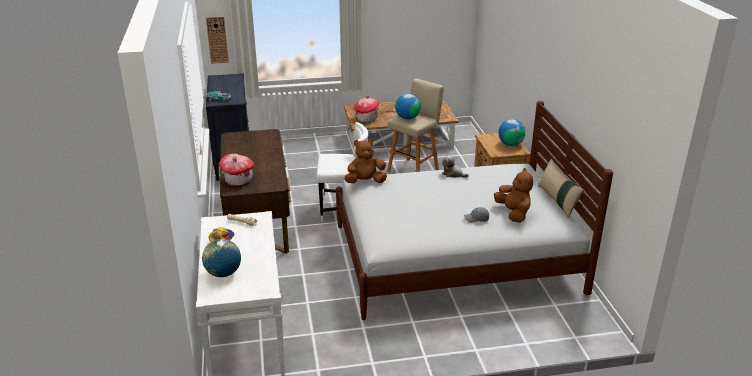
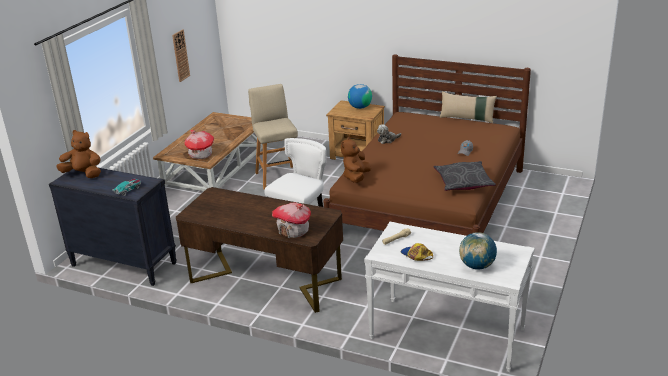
camera: 55 degrees left, 0 degrees up
wall clock [206,16,229,64] -> wall clock moved to [172,29,190,82]
white bed [336,101,613,320] -> brown bed [323,54,531,236]
globe [395,94,421,119] -> none
brown plush toy [494,168,533,223] -> brown plush toy moved to [56,130,101,178]
none -> grey pillow [433,161,496,191]

